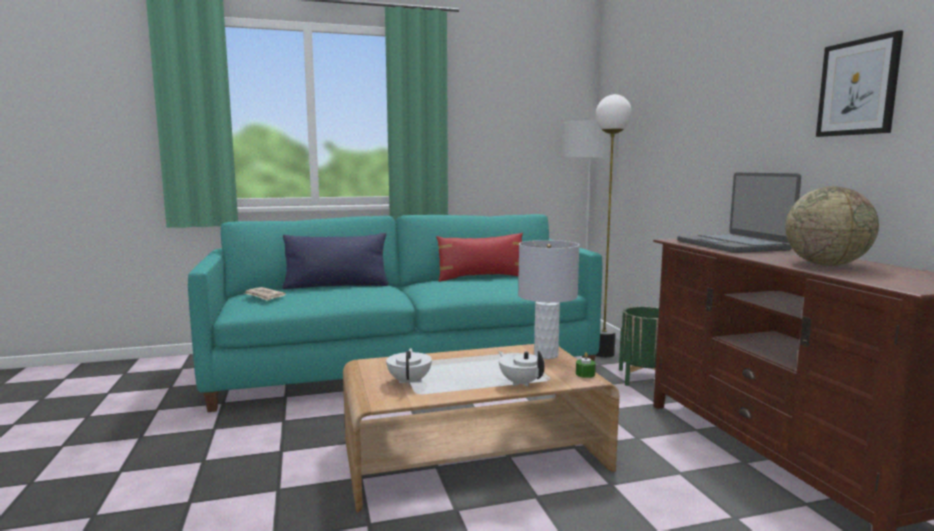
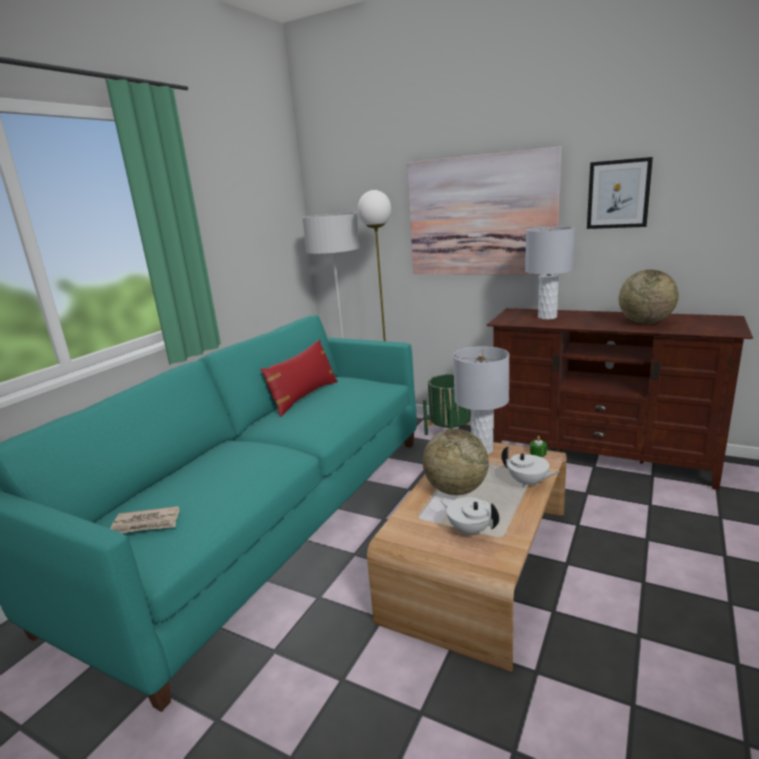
camera: 45 degrees left, 10 degrees up
blue pillow [282,233,388,289] -> none
white teapot [499,351,544,387] -> white teapot turned 150 degrees counterclockwise [501,446,559,488]
laptop [677,173,801,253] -> grey table lamp [525,226,575,320]
none -> picture [407,146,562,274]
none -> globe [423,429,489,495]

